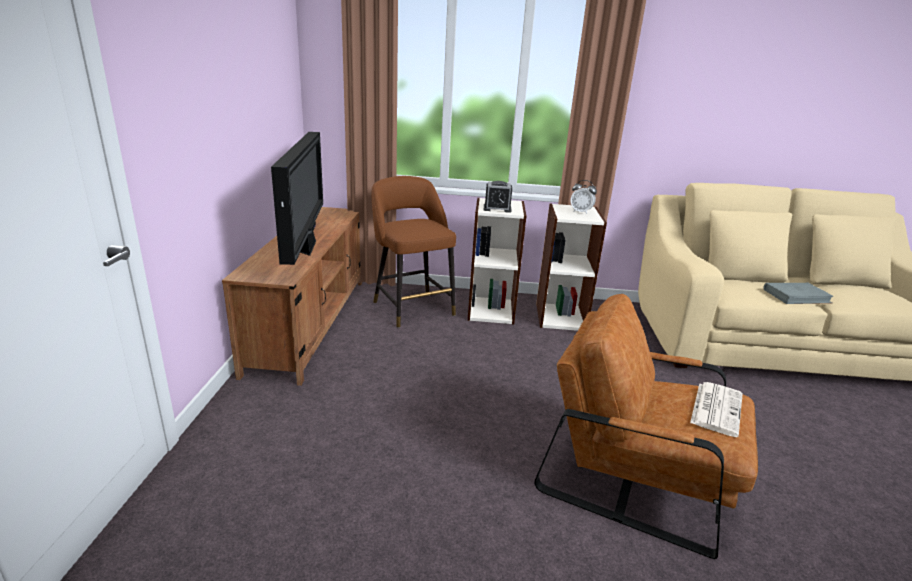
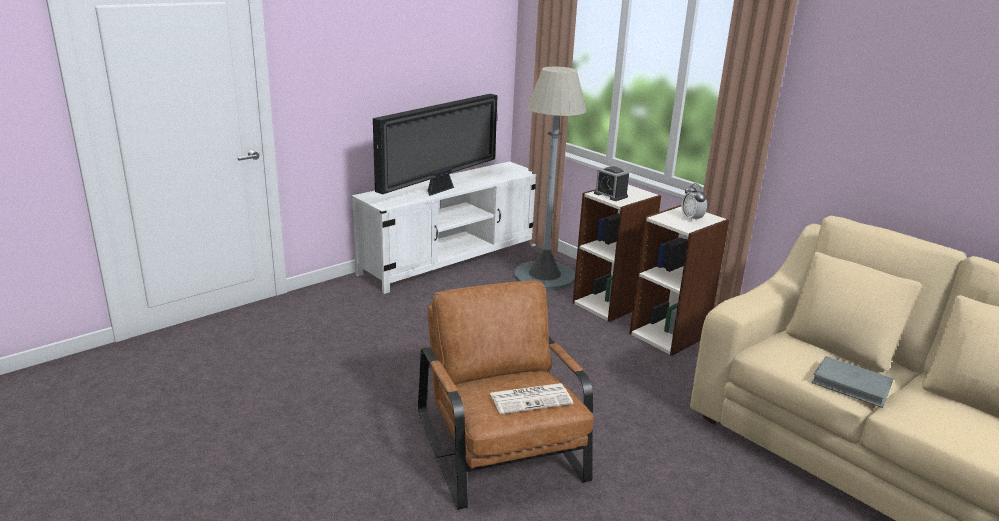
camera: 45 degrees right, 0 degrees up
brown tv stand [222,207,362,386] -> white tv stand [352,161,536,294]
brown stool [372,176,456,328] -> grey floor lamp [514,67,587,290]

